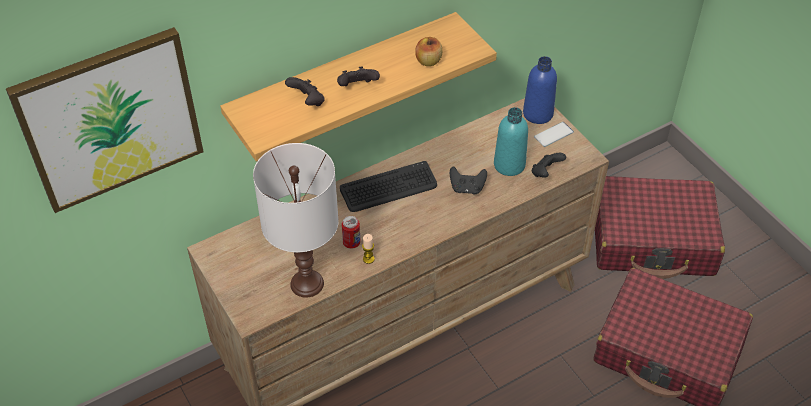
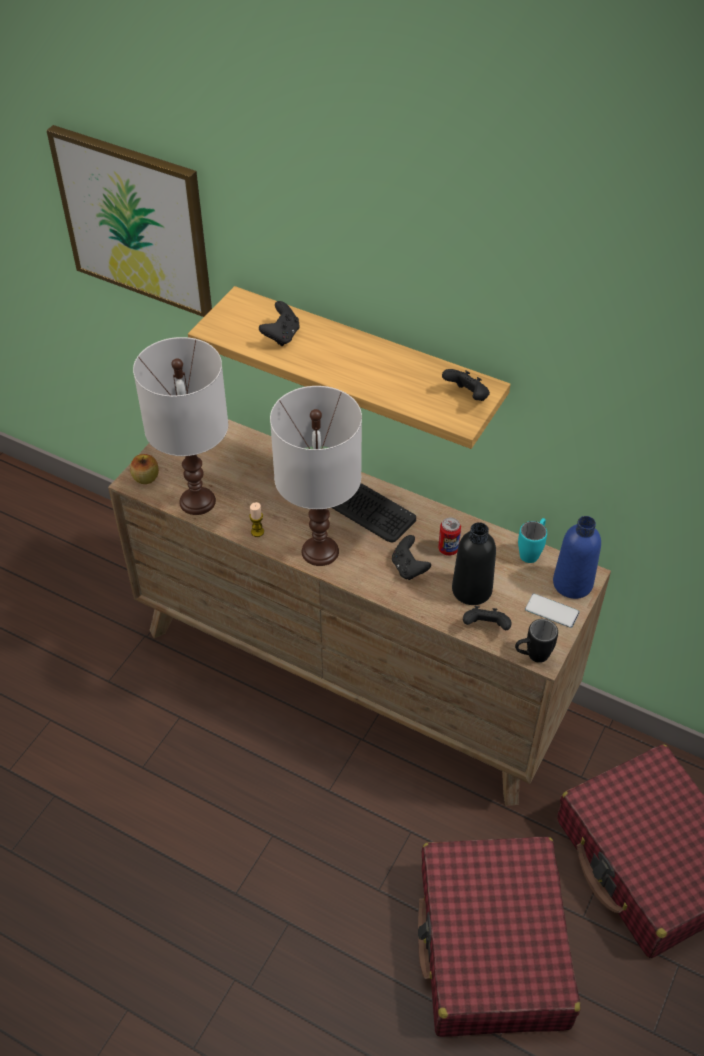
camera: 60 degrees right, 0 degrees up
black game controller [337,66,380,86] -> black game controller moved to [442,369,490,401]
can [341,216,361,249] -> can moved to [438,518,461,556]
apple [415,37,442,66] -> apple moved to [130,454,159,484]
turquoise bottle [494,107,528,176] -> black bottle [452,522,496,605]
none -> white table lamp [270,386,362,566]
none -> black mug [515,619,558,663]
none -> turquoise mug [518,518,547,563]

